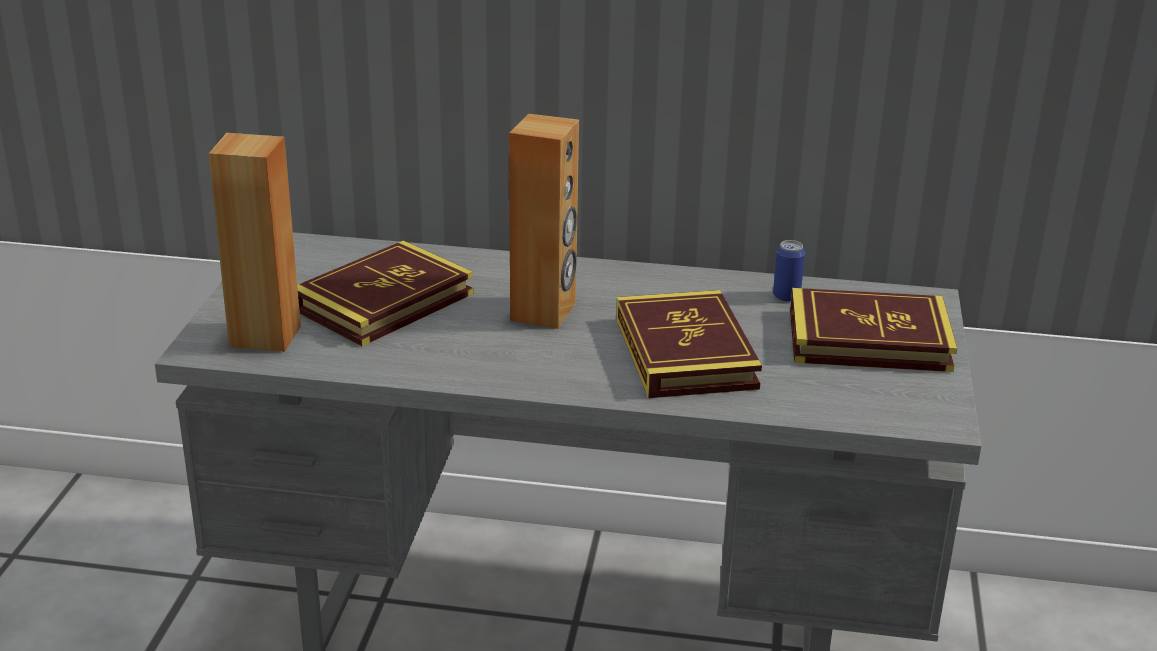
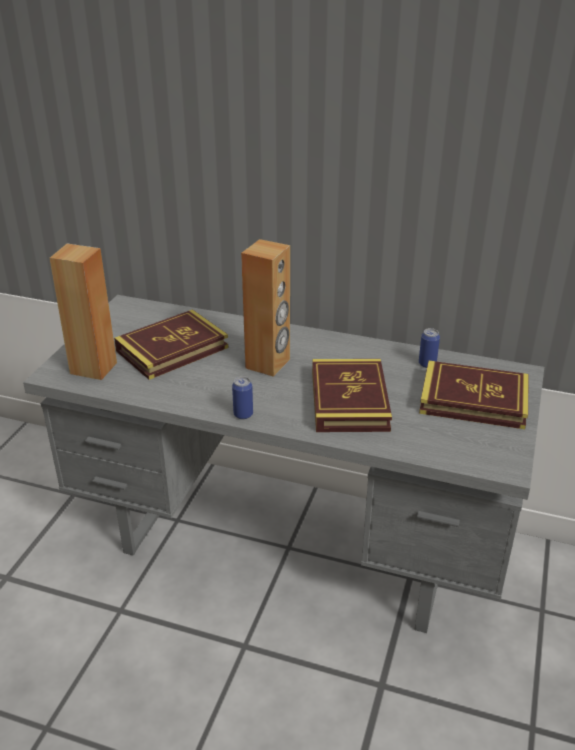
camera: 10 degrees right, 5 degrees up
none -> can [232,376,253,420]

